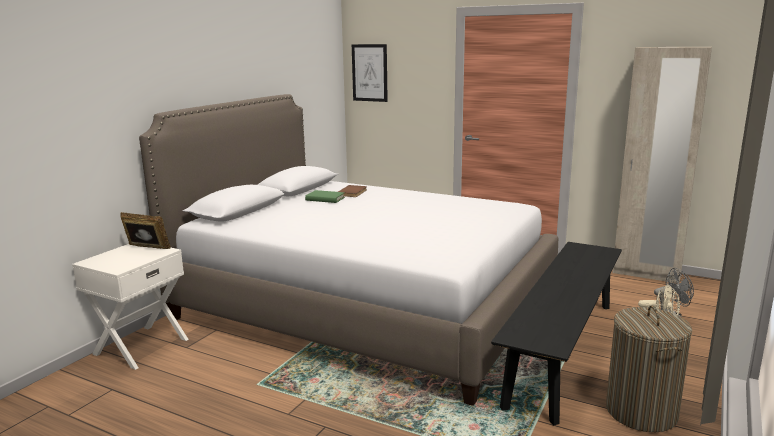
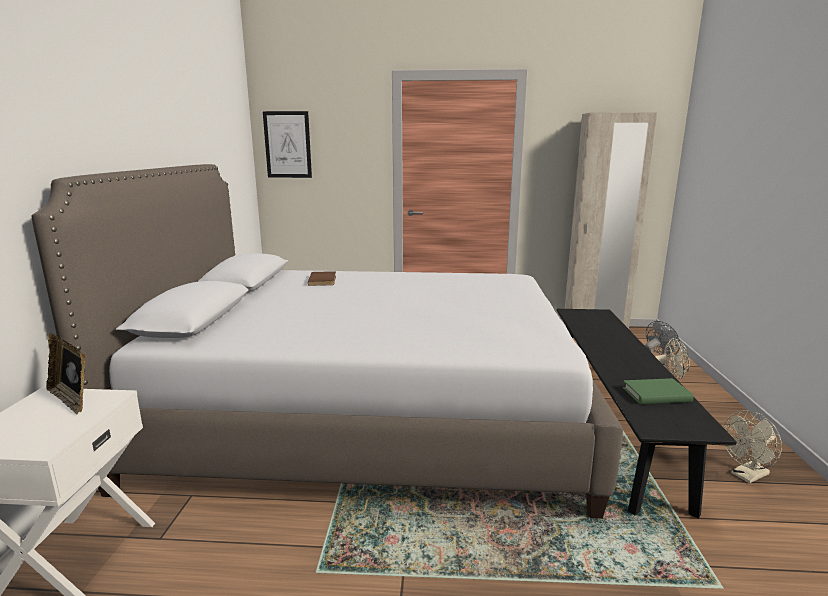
camera: 25 degrees left, 0 degrees up
picture frame [120,212,171,249] -> picture frame turned 135 degrees counterclockwise [46,333,86,415]
green book [305,190,345,203] -> green book moved to [623,378,694,404]
laundry basket [606,305,692,432] -> beige fan [723,410,782,483]

